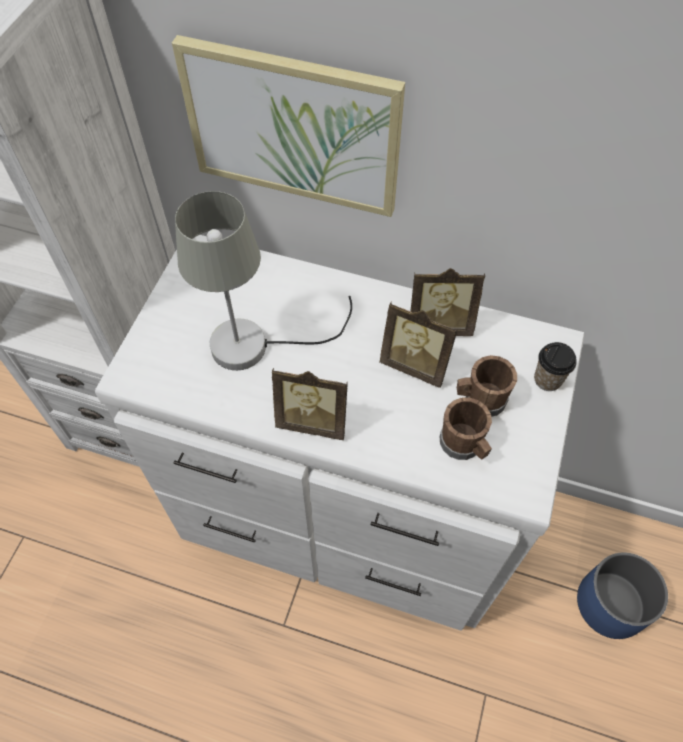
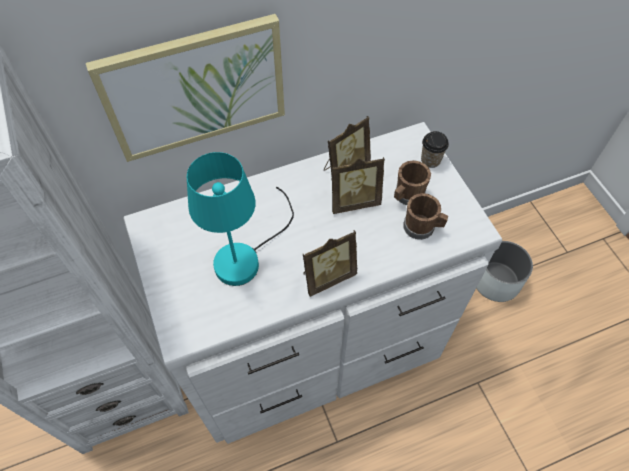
camera: 40 degrees left, 0 degrees up
grey table lamp [175,191,352,370] -> turquoise table lamp [187,152,294,286]
blue planter [577,552,668,639] -> white planter [477,241,533,302]

